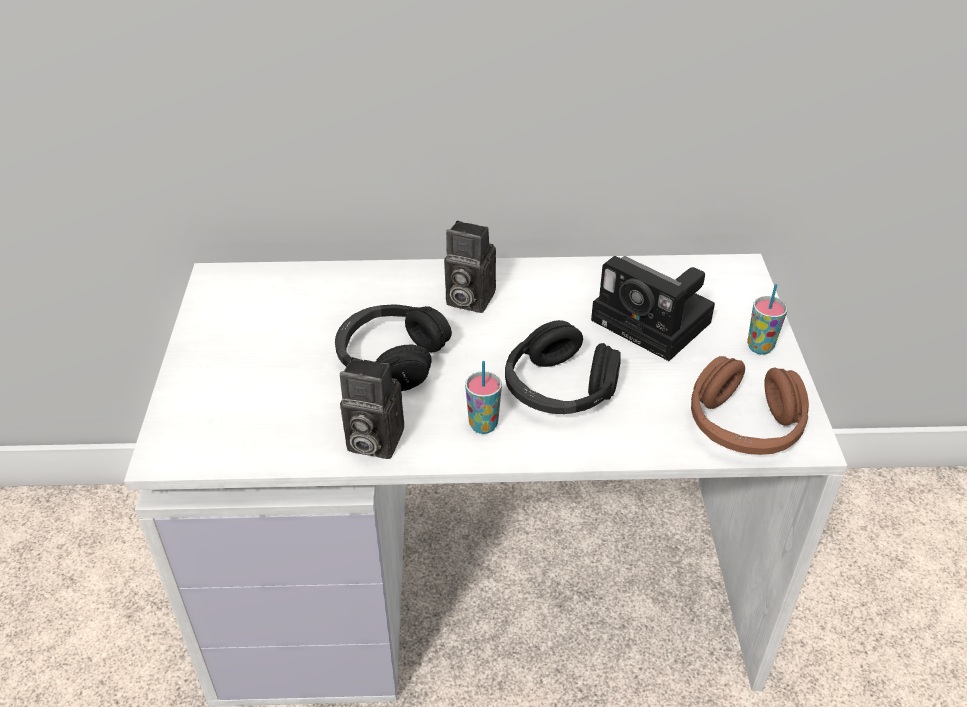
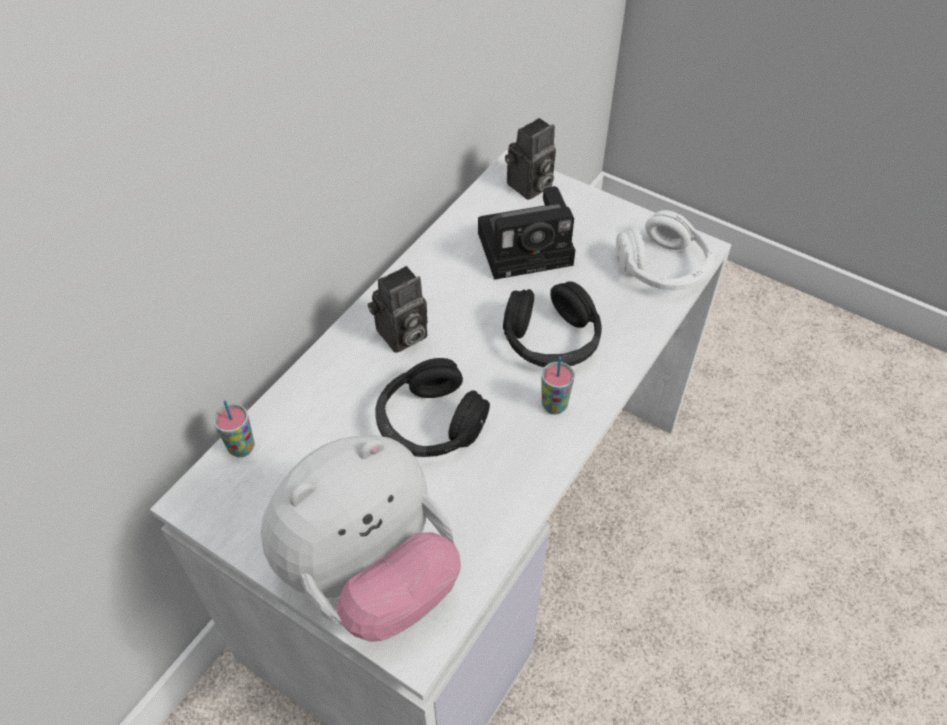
camera: 55 degrees left, 10 degrees up
camera [340,357,404,459] -> camera moved to [505,118,556,200]
brown headphones [691,356,809,455] -> white headphones [616,210,714,290]
cup [747,284,788,355] -> cup moved to [213,400,255,457]
none -> plush toy [260,435,461,642]

